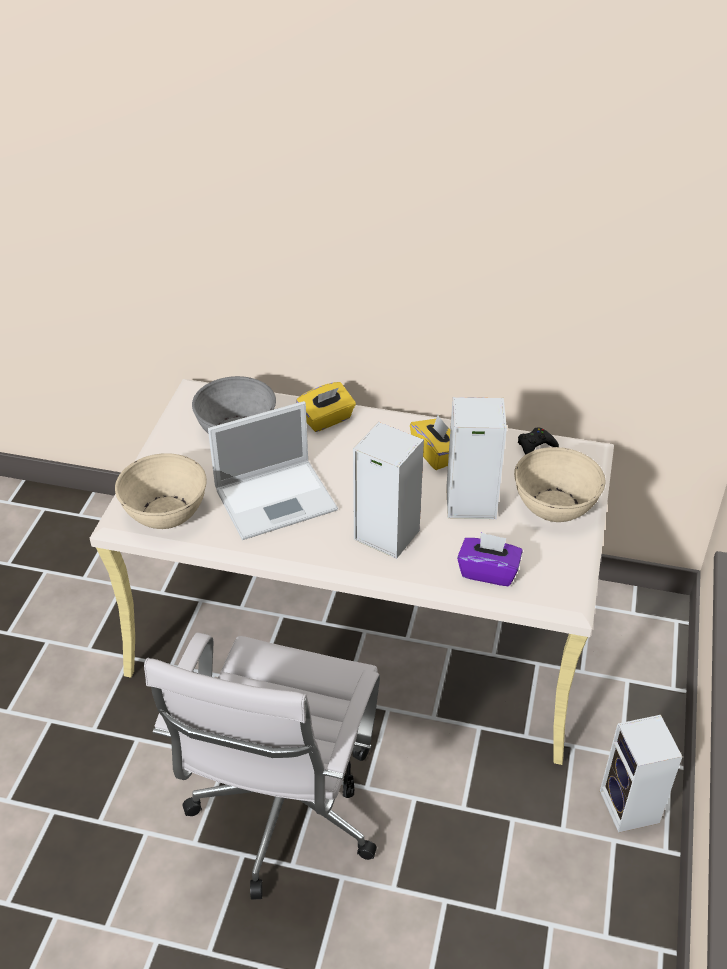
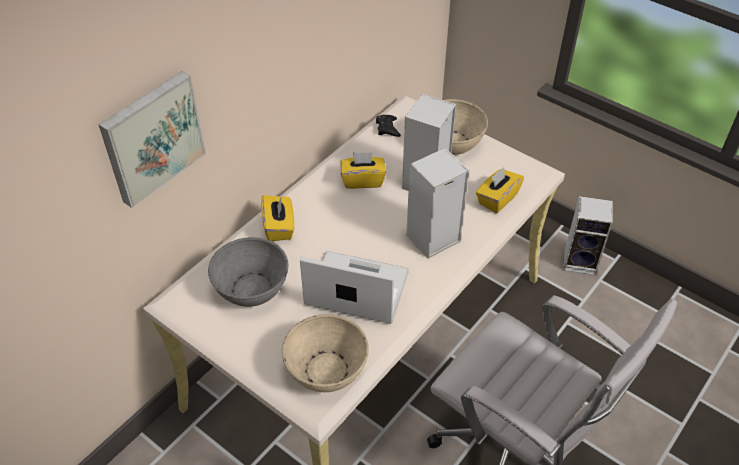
camera: 65 degrees left, 5 degrees up
laptop [208,401,338,540] -> laptop turned 75 degrees counterclockwise [300,251,409,324]
purple tissue box [457,532,523,586] -> yellow tissue box [476,167,524,213]
none -> picture [99,71,206,208]

